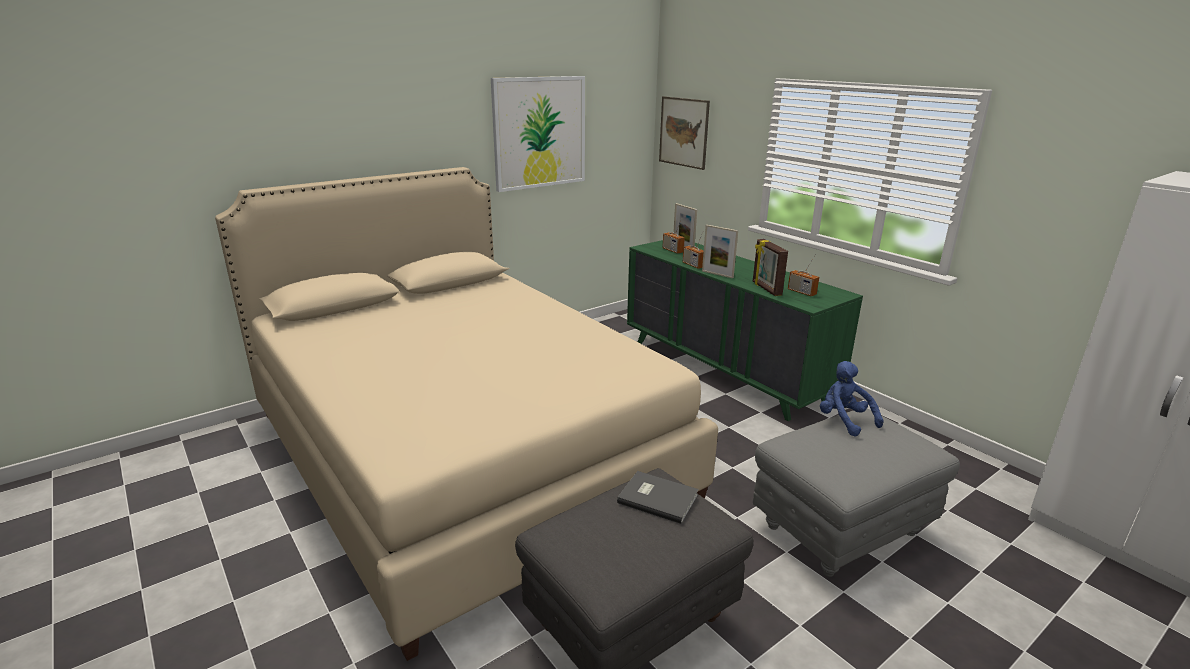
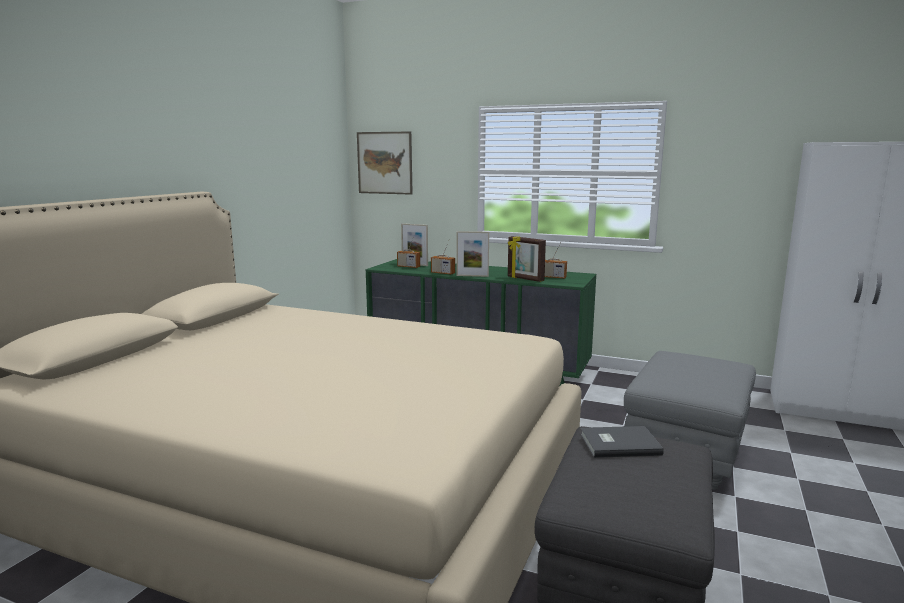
camera: 30 degrees left, 10 degrees down
picture [491,76,585,192] -> none
blue plush toy [820,361,884,436] -> none

